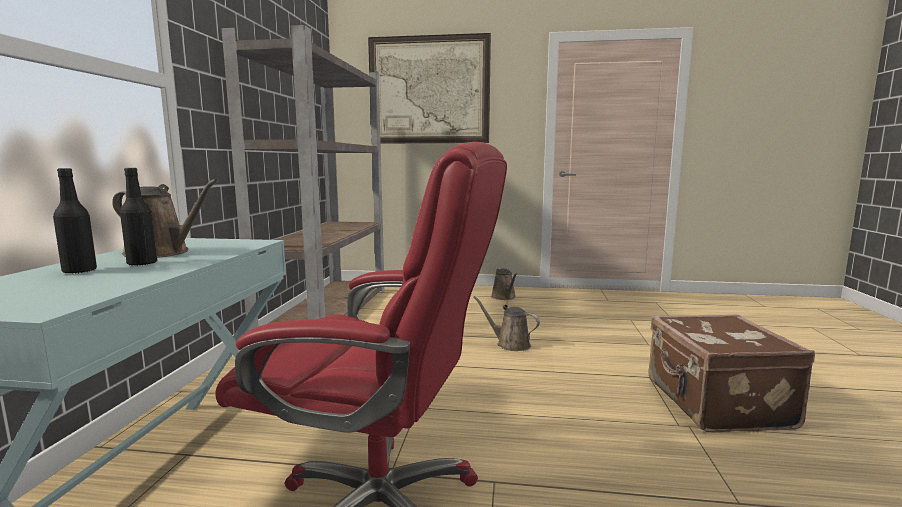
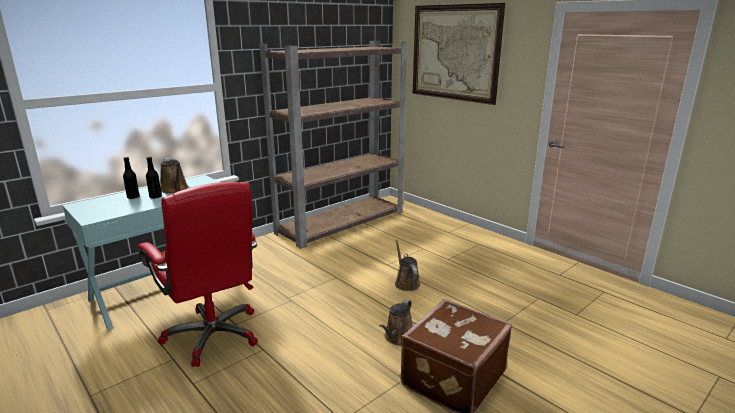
camera: 40 degrees right, 10 degrees up
brown watering can [491,268,517,300] -> brown watering can moved to [380,299,413,345]

